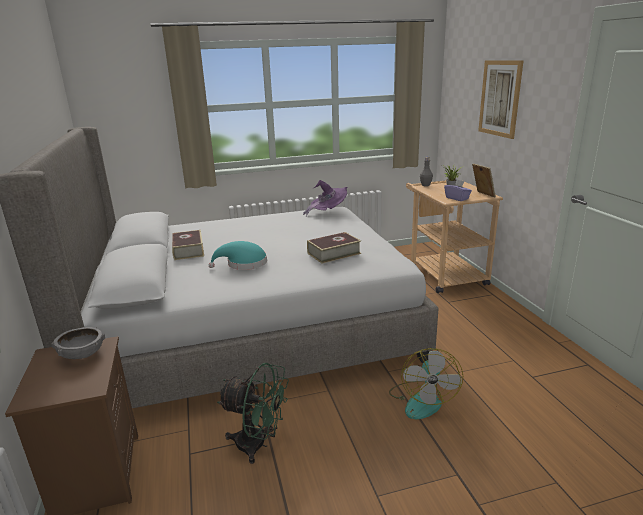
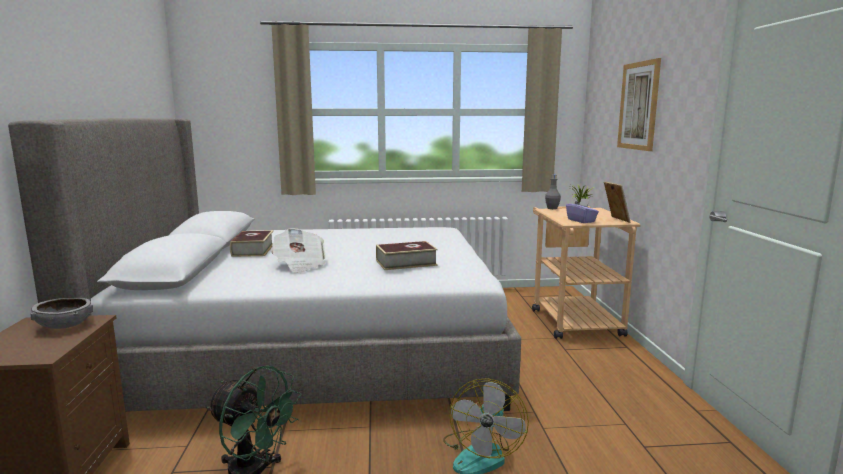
camera: 10 degrees right, 10 degrees down
turquoise hat [209,241,267,270] -> newspaper [271,228,326,273]
purple hat [303,180,347,216] -> none

